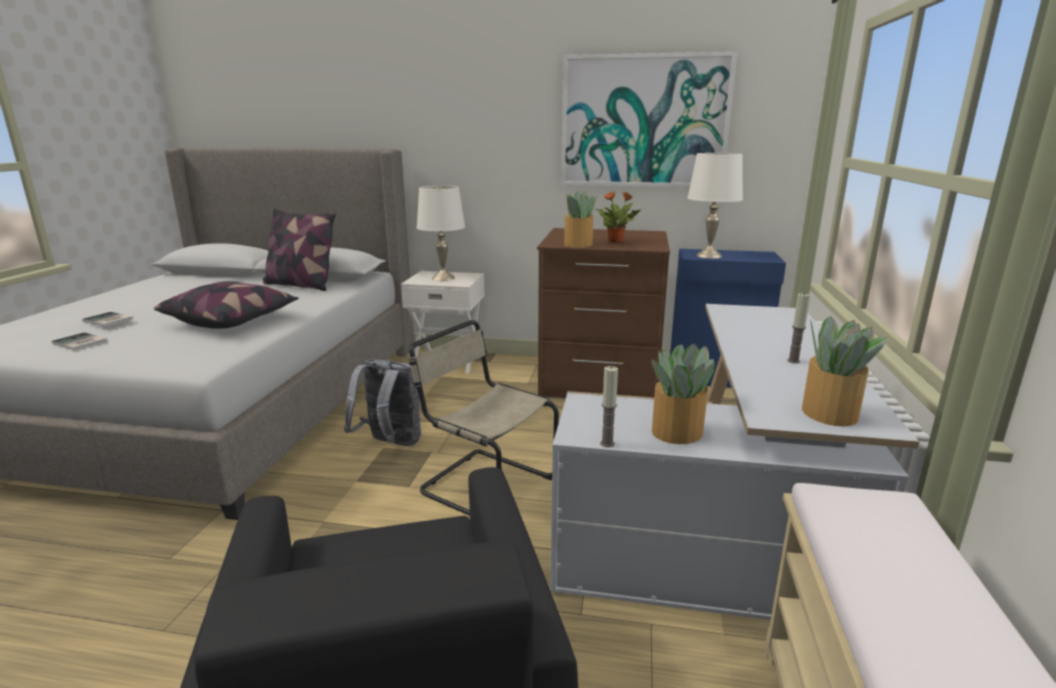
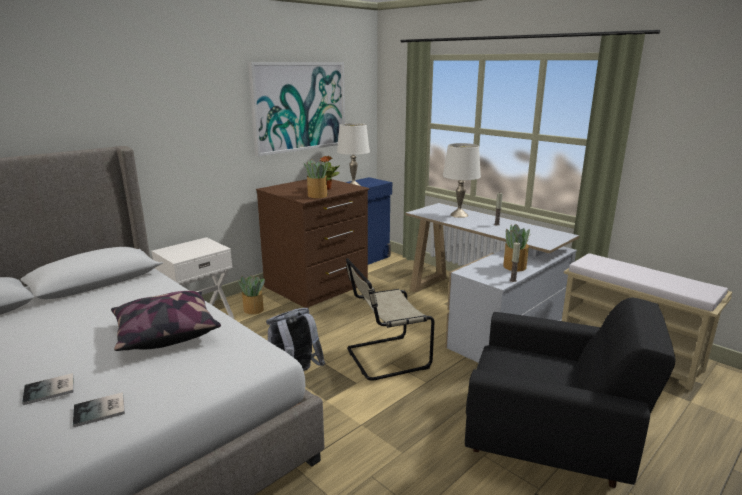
camera: 55 degrees left, 0 degrees up
pillow [263,208,336,291] -> none
white table lamp [417,185,465,281] -> white table lamp moved to [443,143,481,218]
potted plant [802,316,887,427] -> potted plant moved to [237,275,265,314]

